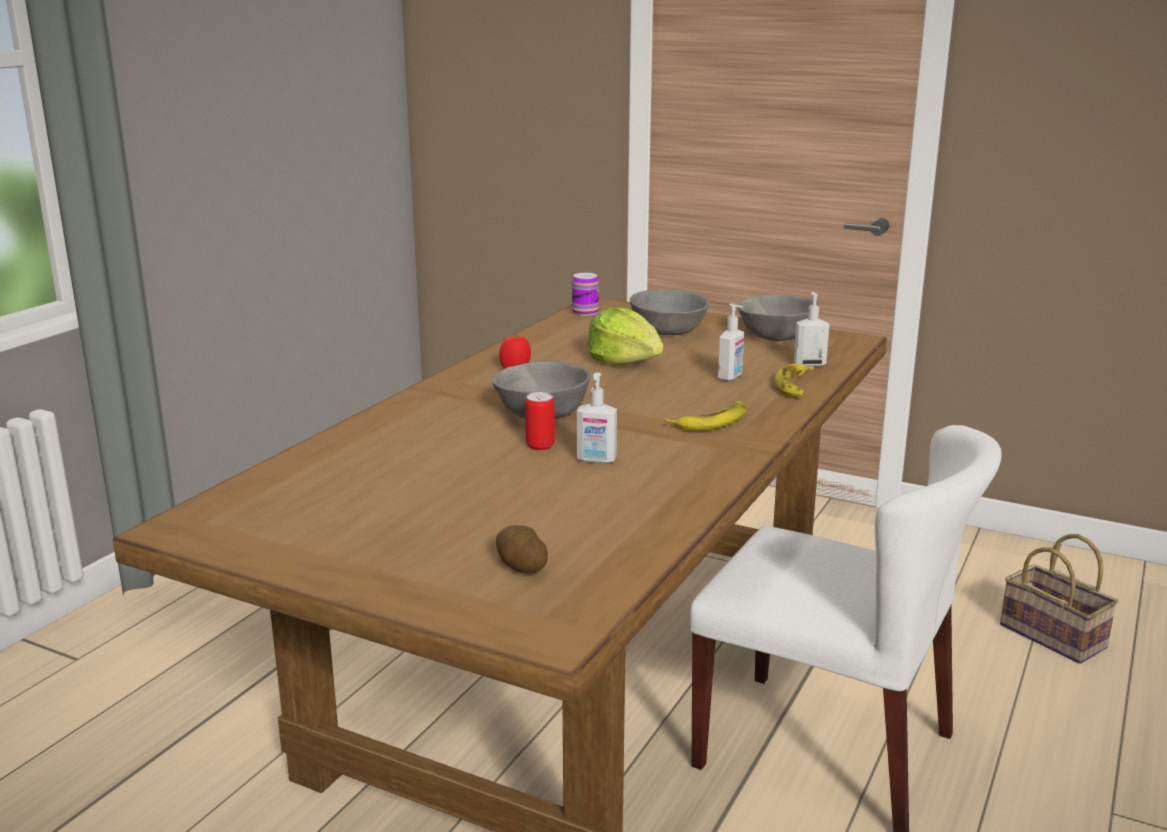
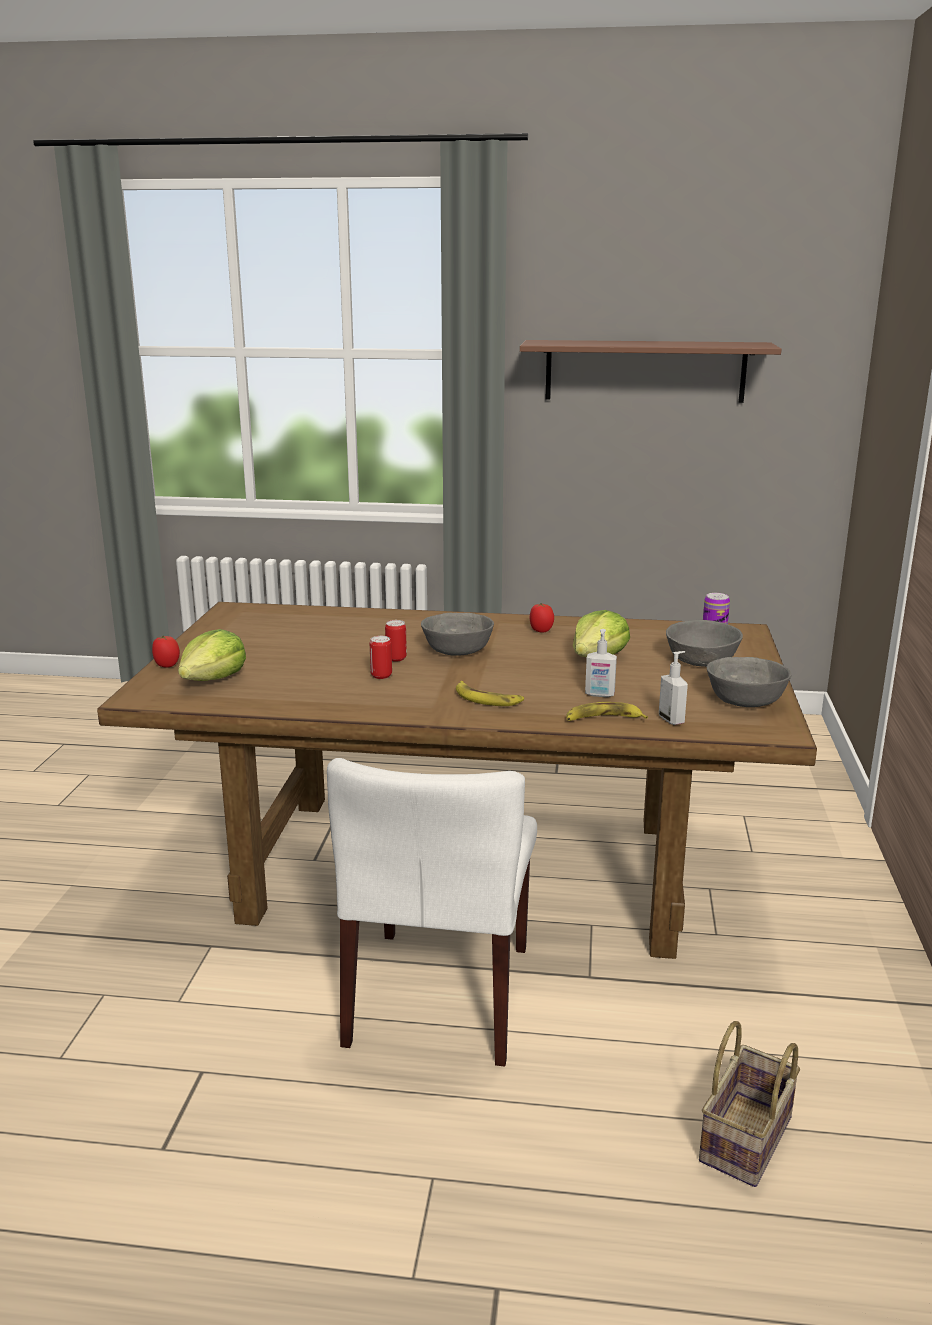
camera: 70 degrees right, 0 degrees up
potato [496,525,548,574] -> lettuce [178,629,246,681]
soap dispenser [577,373,617,464] -> can [370,636,392,679]
none -> tomato [152,636,180,668]
none -> brown shelf [520,340,782,403]

